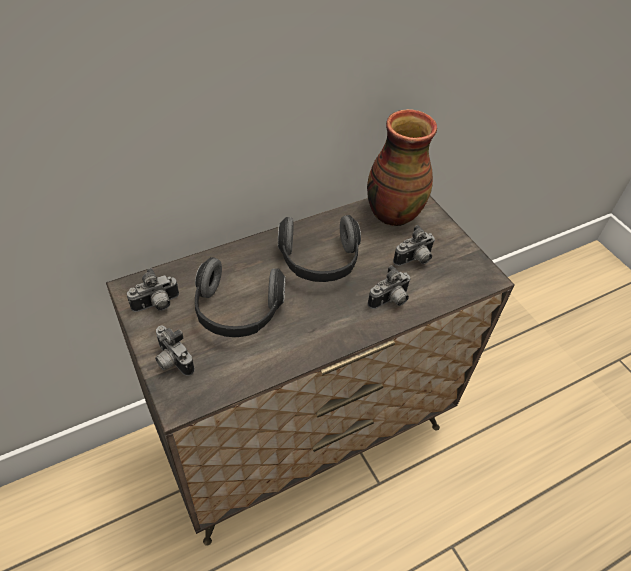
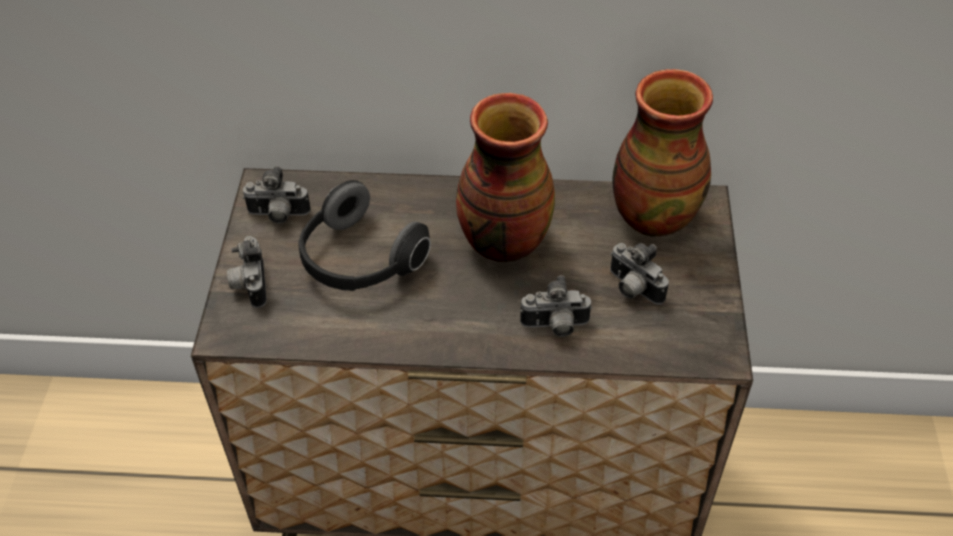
camera: 35 degrees right, 0 degrees up
headphones [278,215,361,282] -> vase [456,93,555,262]
camera [393,225,435,266] -> camera turned 45 degrees clockwise [610,243,669,305]

